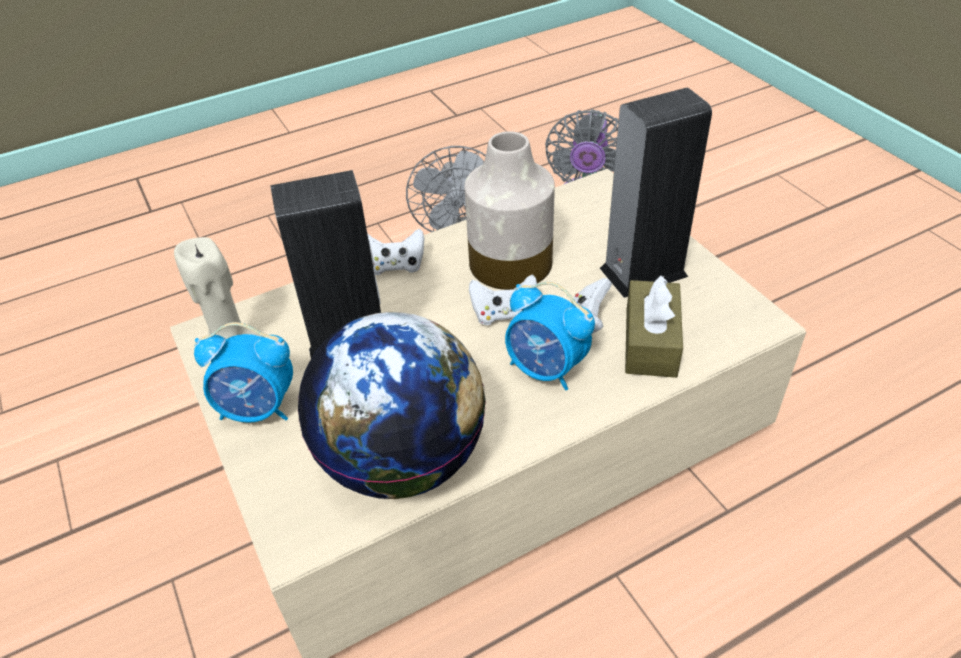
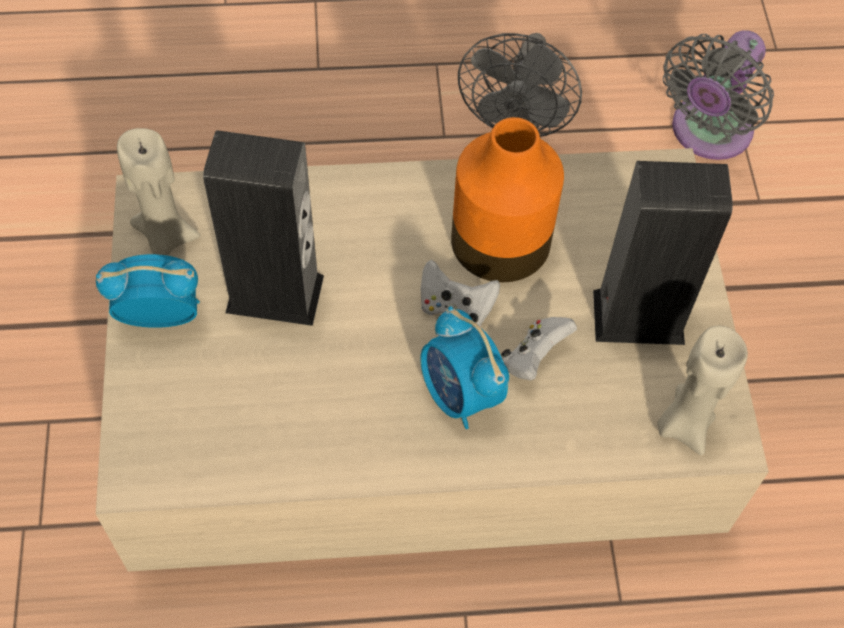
camera: 20 degrees right, 15 degrees up
alarm clock [194,322,293,423] -> alarm clock turned 150 degrees clockwise [96,254,200,328]
globe [298,312,486,499] -> none
white game controller [368,229,424,275] -> none
beige vase [464,131,555,290] -> orange vase [451,117,564,282]
brown tissue box [625,275,683,378] -> none
none -> beige candle [657,326,748,455]

